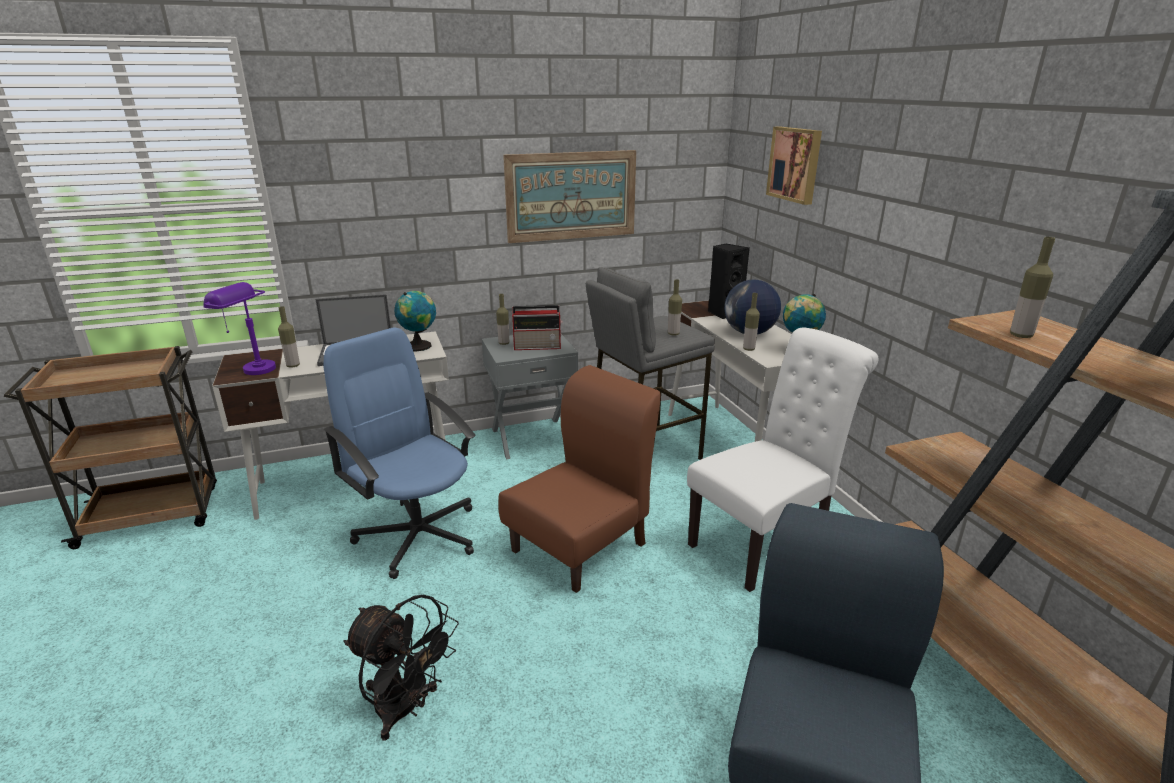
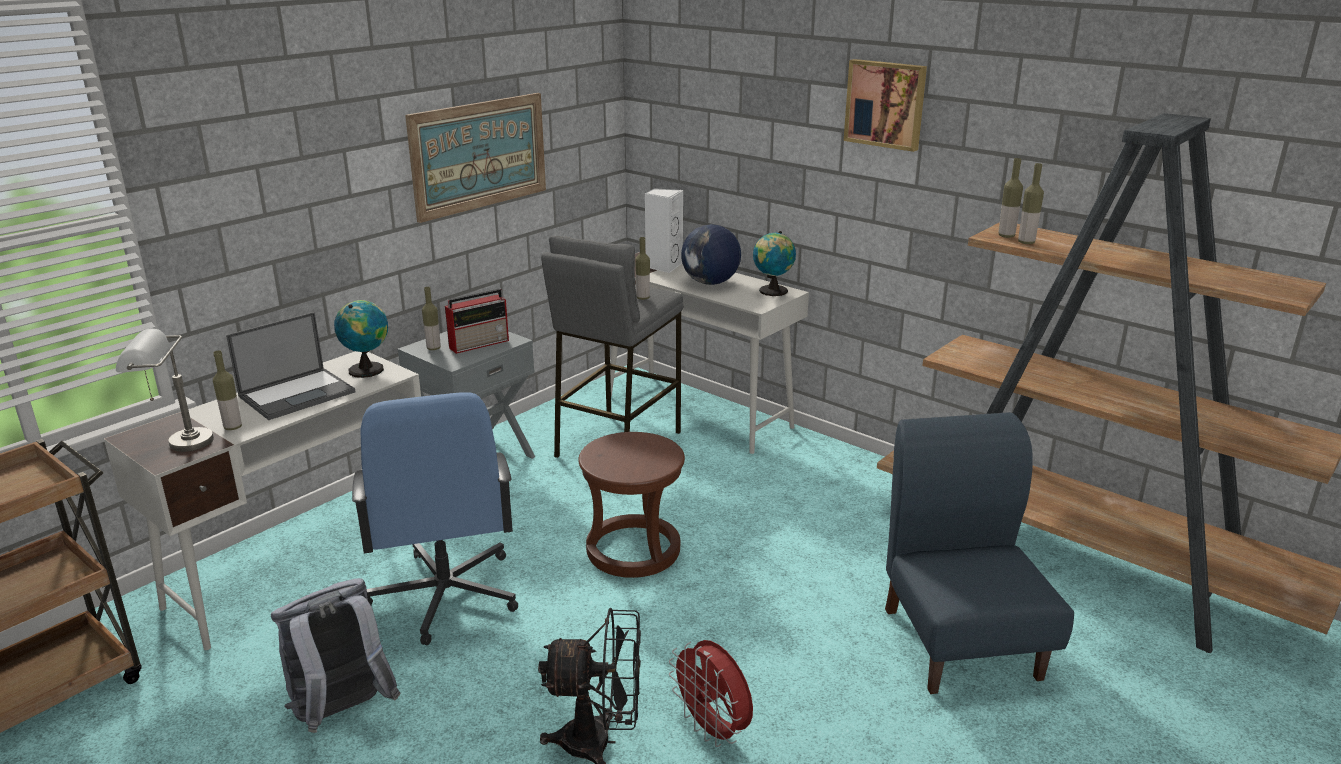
camera: 30 degrees left, 0 degrees up
purple table lamp [204,282,276,375] -> grey table lamp [116,329,214,452]
blue office chair [323,328,475,579] -> blue office chair turned 120 degrees counterclockwise [352,392,518,645]
brown chair [498,365,661,593] -> brown stool [578,432,685,578]
white chair [687,328,878,592] -> none
black speaker [708,243,750,319] -> white speaker [645,188,683,273]
bottle [743,293,760,351] -> bottle moved to [999,158,1023,238]
picture [766,127,822,205] -> picture moved to [844,59,927,152]
none -> grey backpack [271,578,401,733]
none -> red fan [669,640,753,747]

